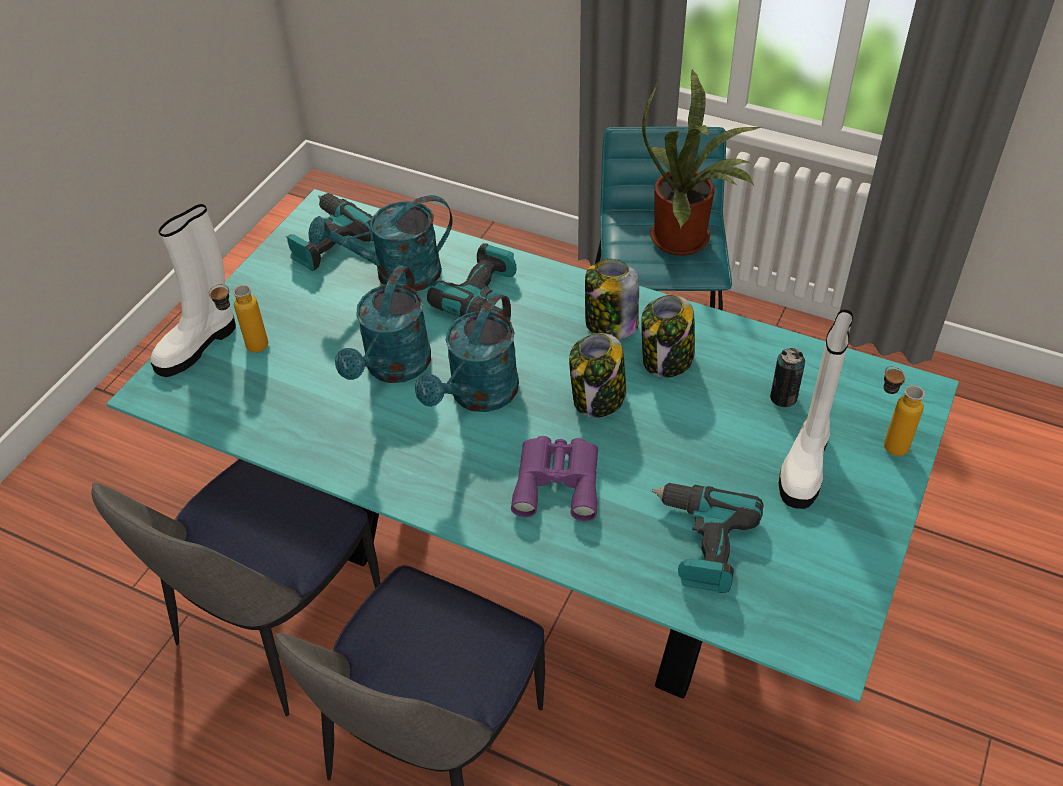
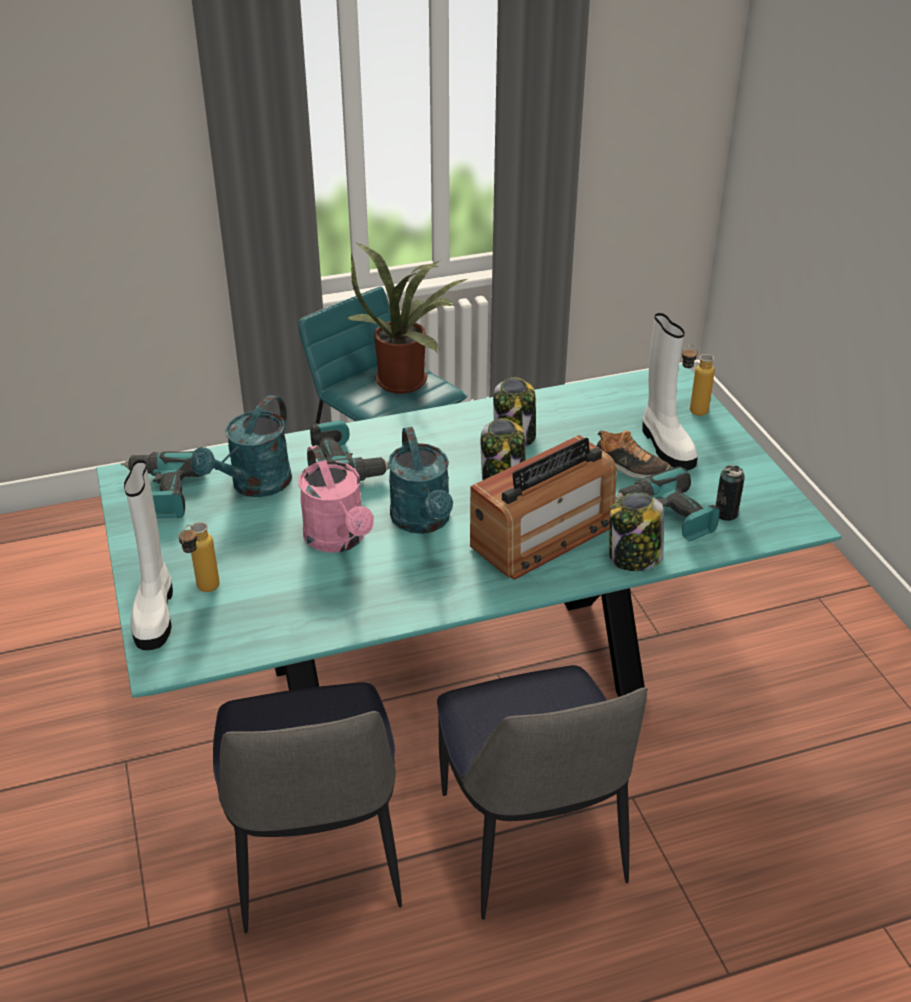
camera: 45 degrees left, 10 degrees down
turquoise watering can [335,265,431,383] -> pink watering can [298,445,374,553]
purple binoculars [511,436,598,521] -> radio [470,435,617,580]
jar [585,259,639,339] -> jar moved to [609,492,664,571]
can [770,348,805,407] -> can moved to [716,465,745,521]
none -> shoe [596,430,671,479]

